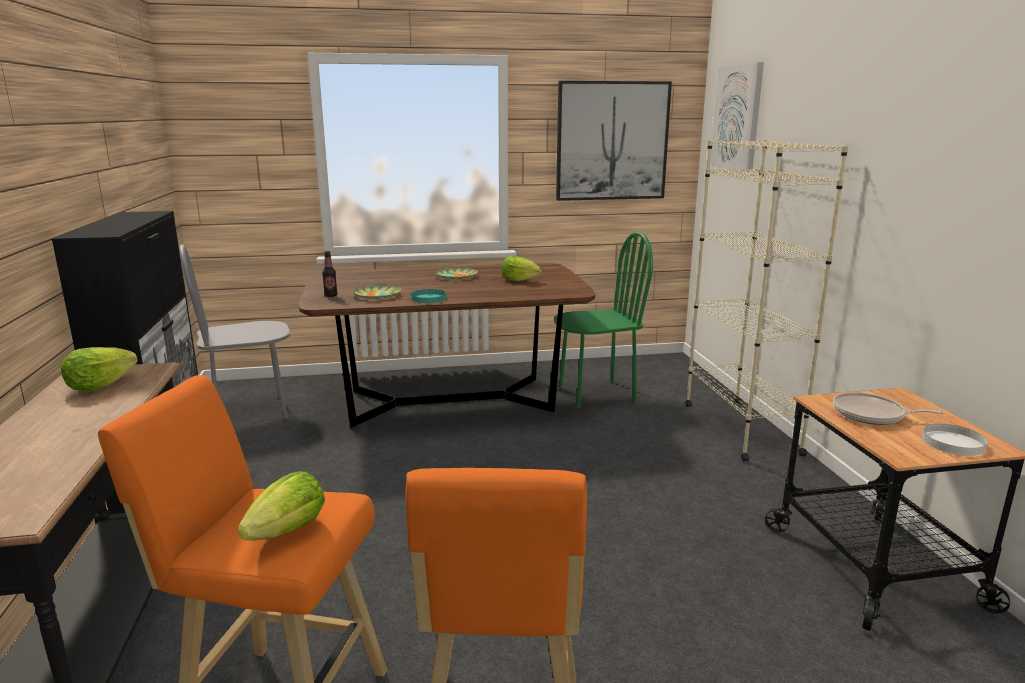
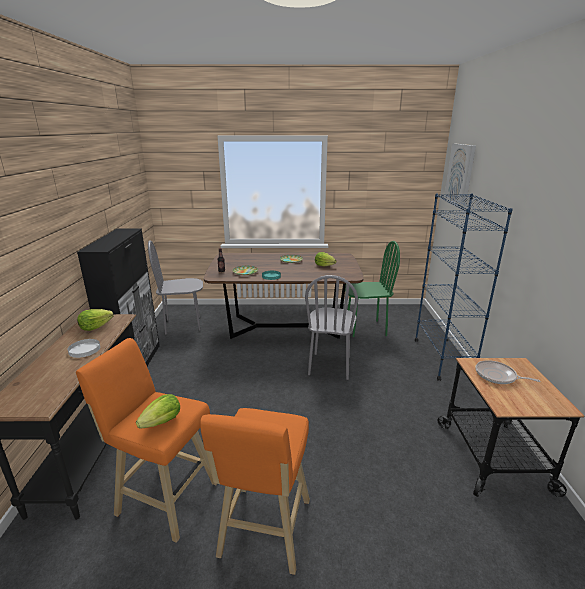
camera: 10 degrees right, 5 degrees up
picture [556,81,672,201] -> none
beige bookcase [685,140,848,461] -> blue bookcase [415,194,513,381]
white plate [922,424,988,456] -> white plate moved to [67,339,100,358]
none -> grey chair [305,275,358,380]

